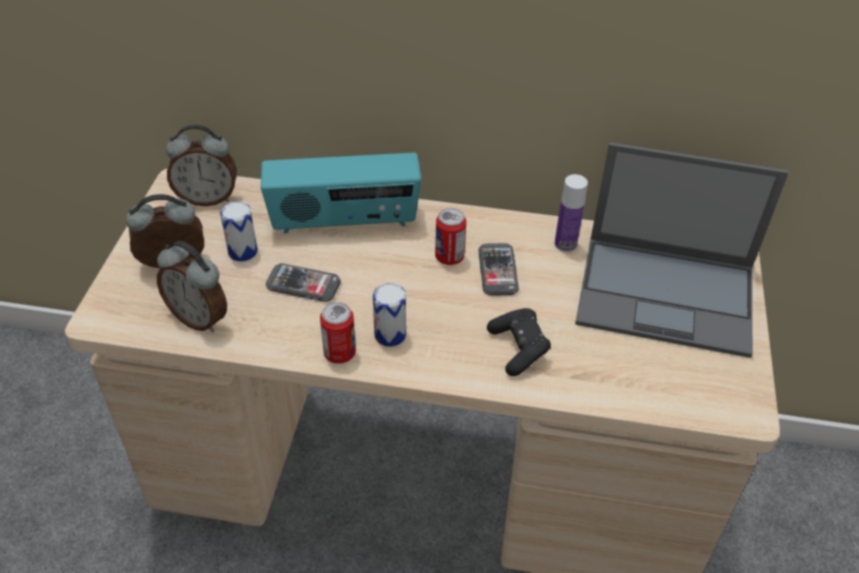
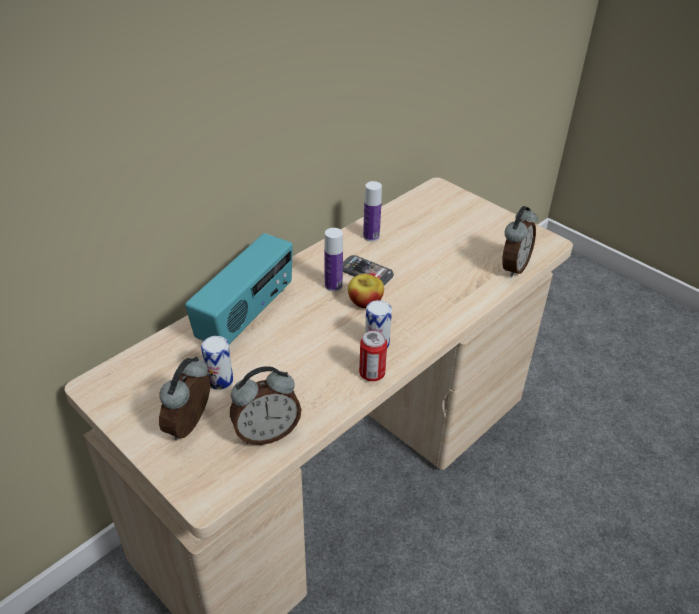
camera: 55 degrees left, 5 degrees down
alarm clock [166,125,237,206] -> alarm clock moved to [502,206,538,278]
phone [266,263,341,302] -> none
can [435,208,466,265] -> bottle [324,228,343,291]
black game controller [487,308,551,376] -> none
laptop [575,142,789,358] -> none
none -> apple [348,274,384,308]

